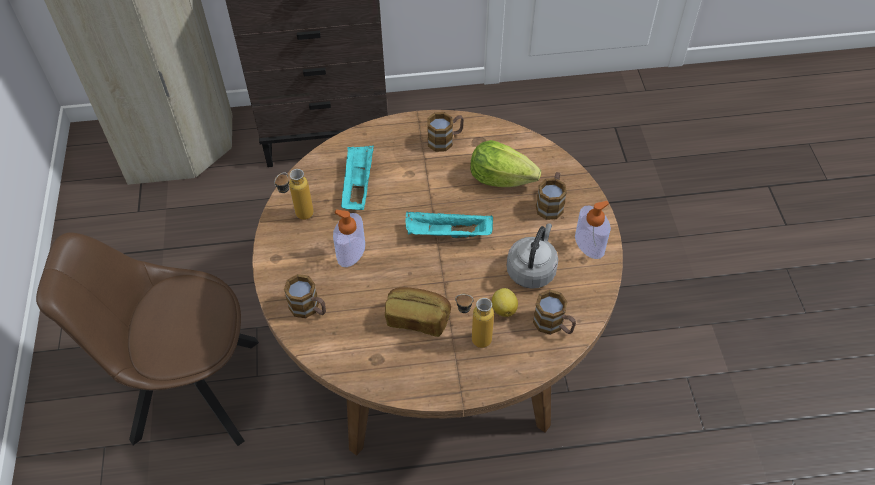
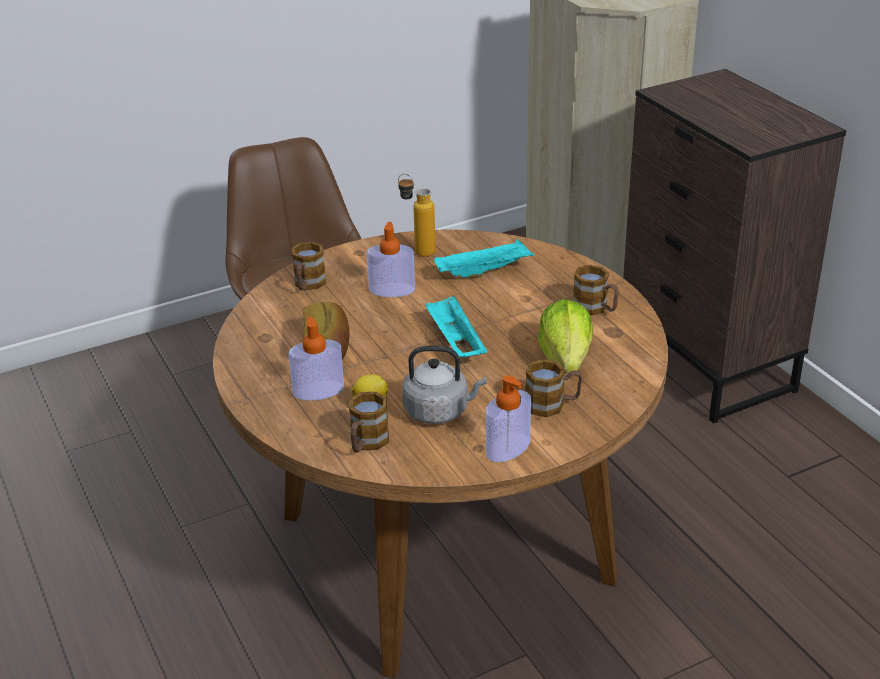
camera: 70 degrees right, 20 degrees down
bottle [455,293,494,348] -> soap dispenser [288,317,344,401]

